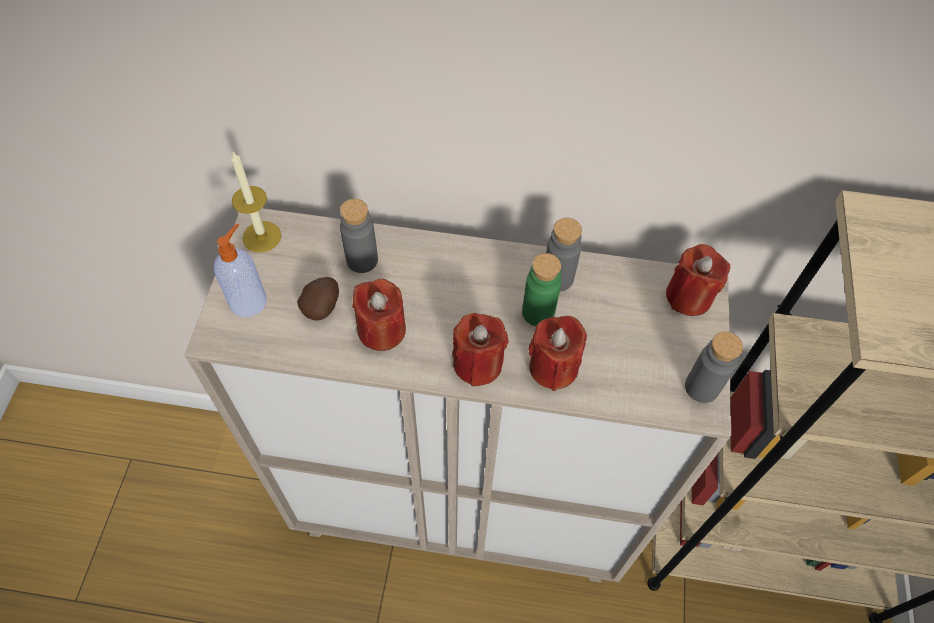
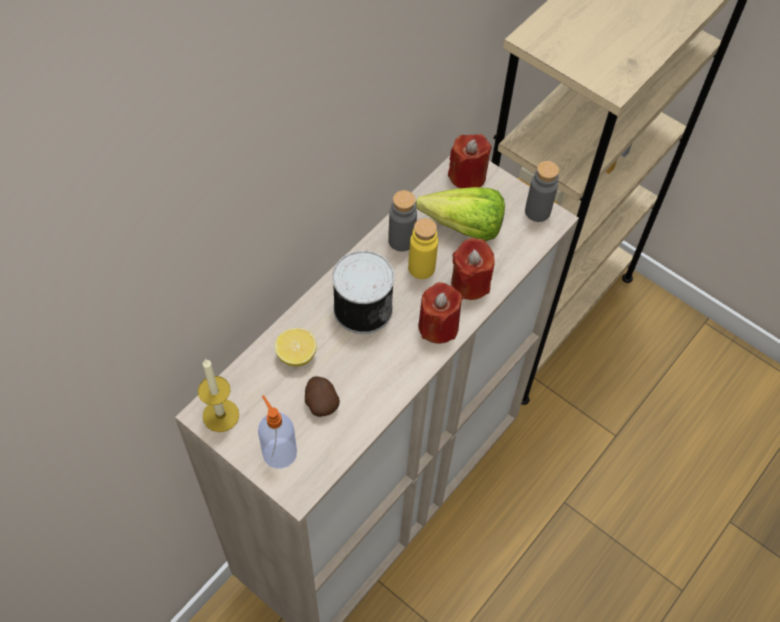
camera: 60 degrees left, 0 degrees up
grey bottle [340,199,378,273] -> lemon [275,328,317,366]
red candle [352,279,406,351] -> none
green bottle [522,253,561,326] -> yellow bottle [408,218,438,279]
none -> can [332,251,394,334]
none -> lettuce [416,187,505,241]

